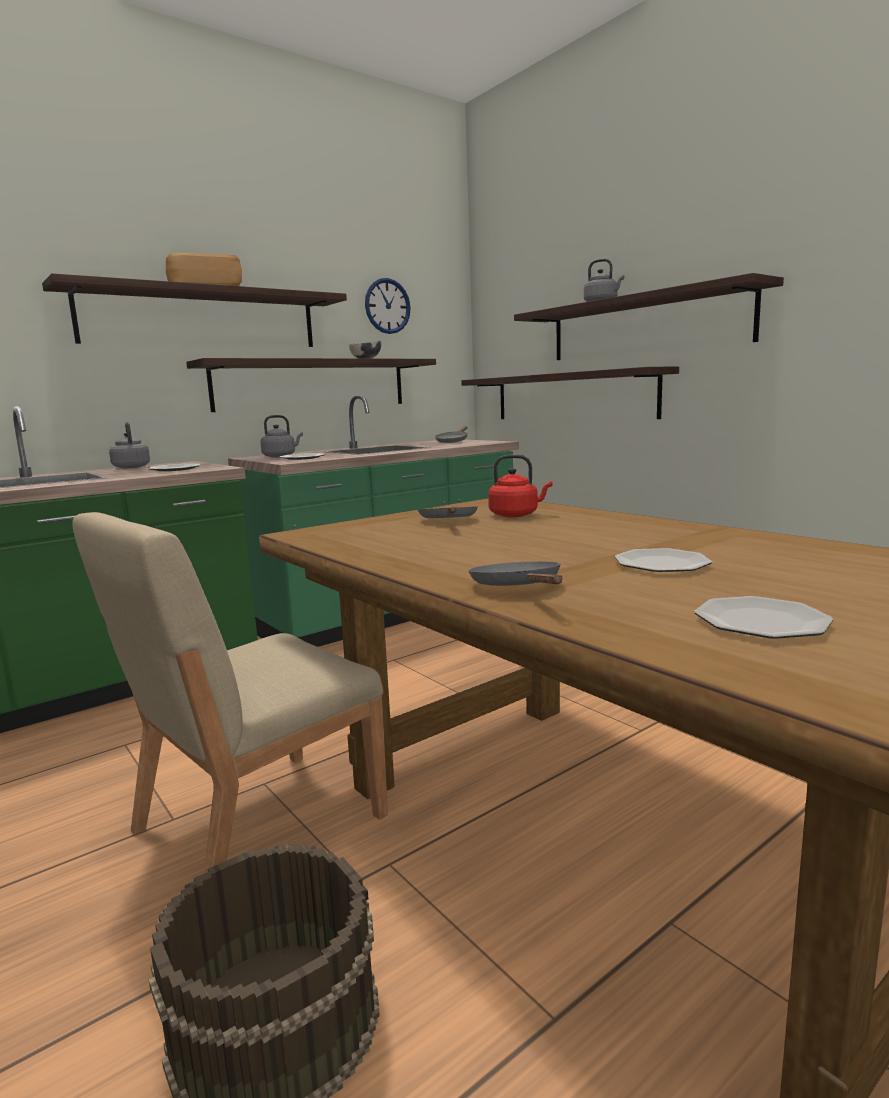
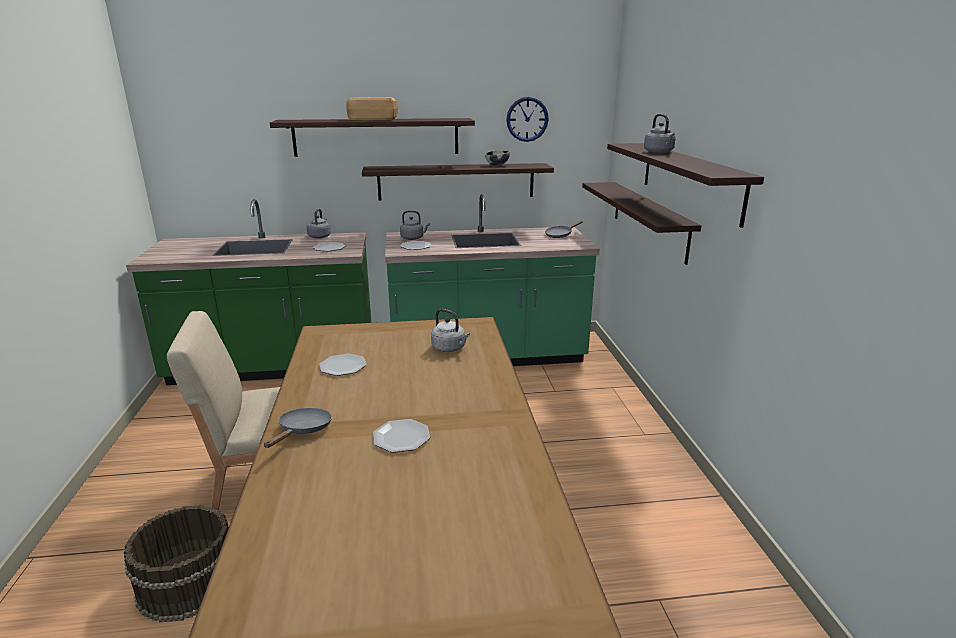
camera: 30 degrees right, 10 degrees up
grey frying pan [417,506,478,518] -> none
red kettle [488,454,553,517] -> grey kettle [431,309,470,352]
plate [695,596,833,639] -> plate moved to [319,354,367,376]

